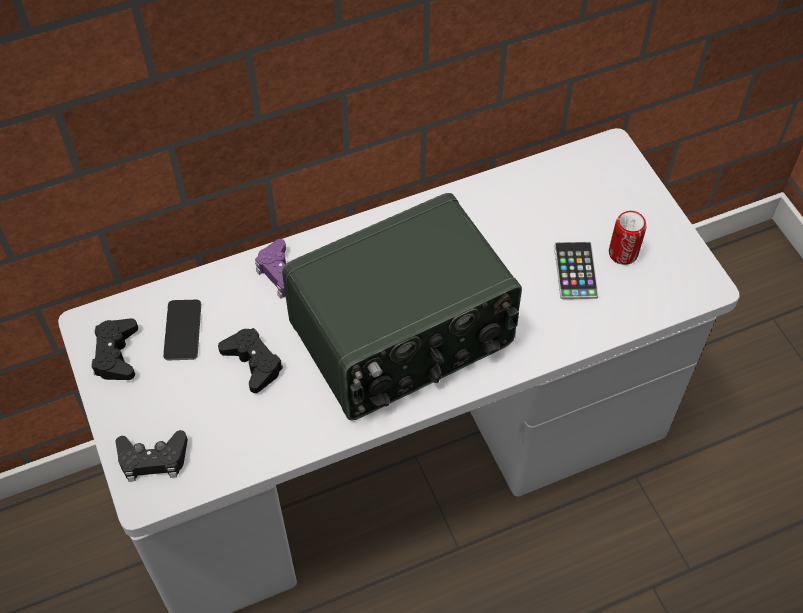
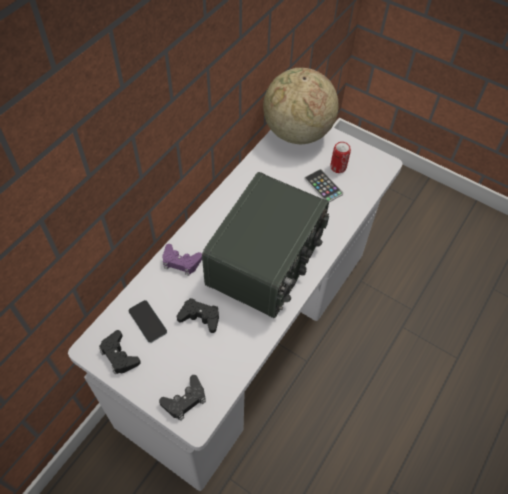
camera: 35 degrees left, 0 degrees up
none -> globe [263,68,338,144]

